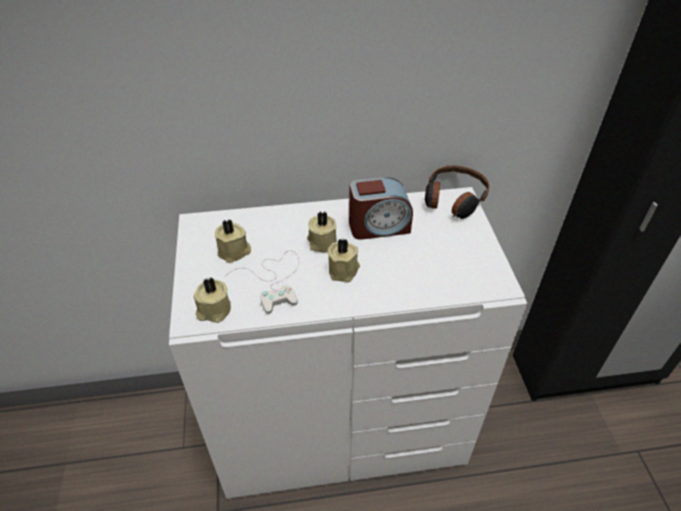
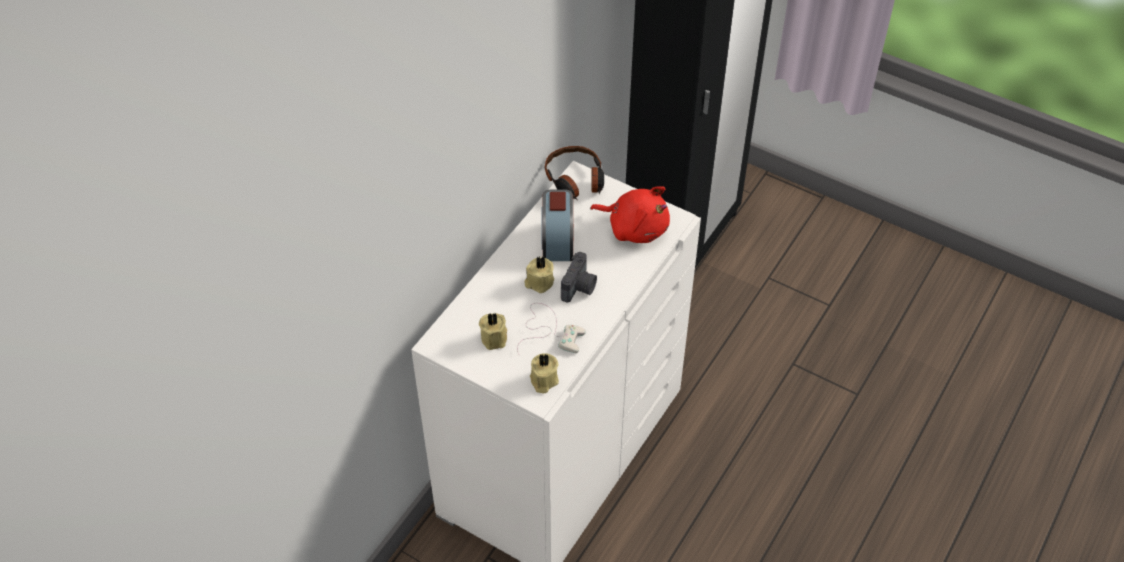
camera: 50 degrees left, 5 degrees up
beige candle [328,238,360,282] -> camera [561,252,597,303]
alarm clock [349,177,413,240] -> alarm clock turned 150 degrees clockwise [541,189,573,261]
none -> red plush toy [590,186,670,243]

